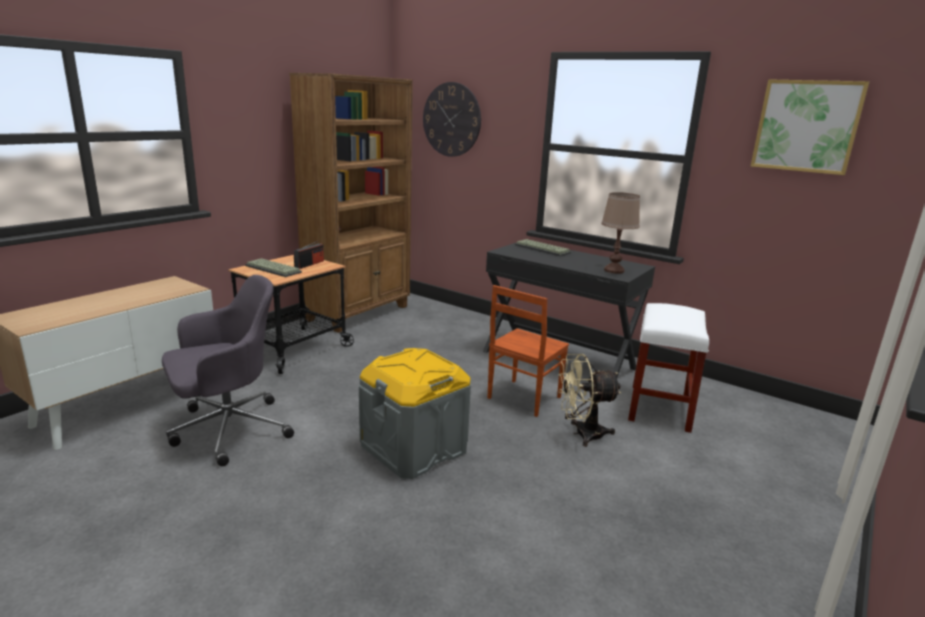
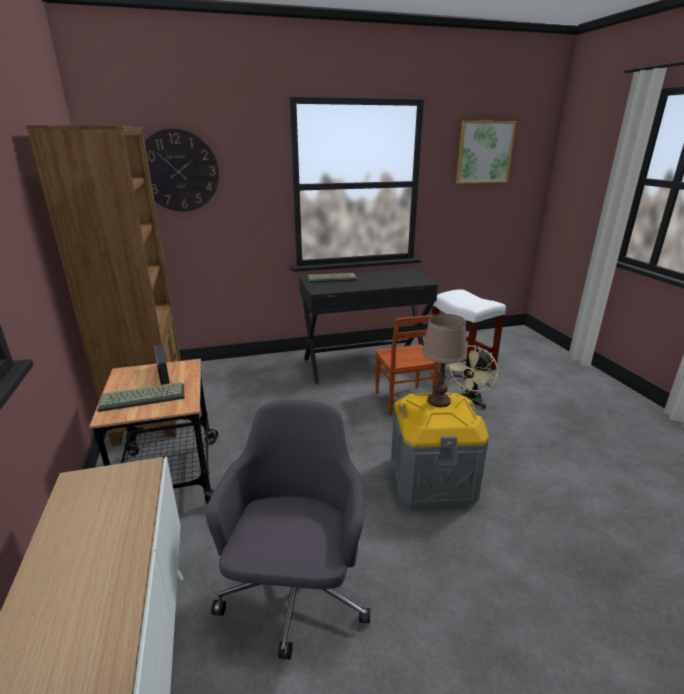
camera: 50 degrees left, 5 degrees up
brown table lamp [601,192,640,274] -> brown table lamp moved to [422,314,467,407]

